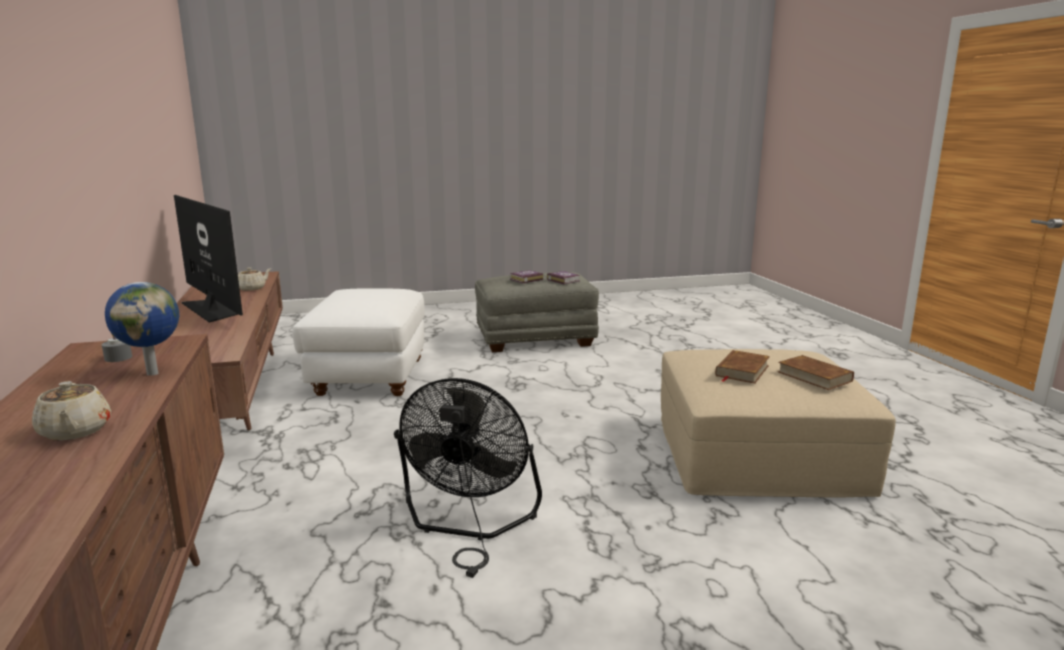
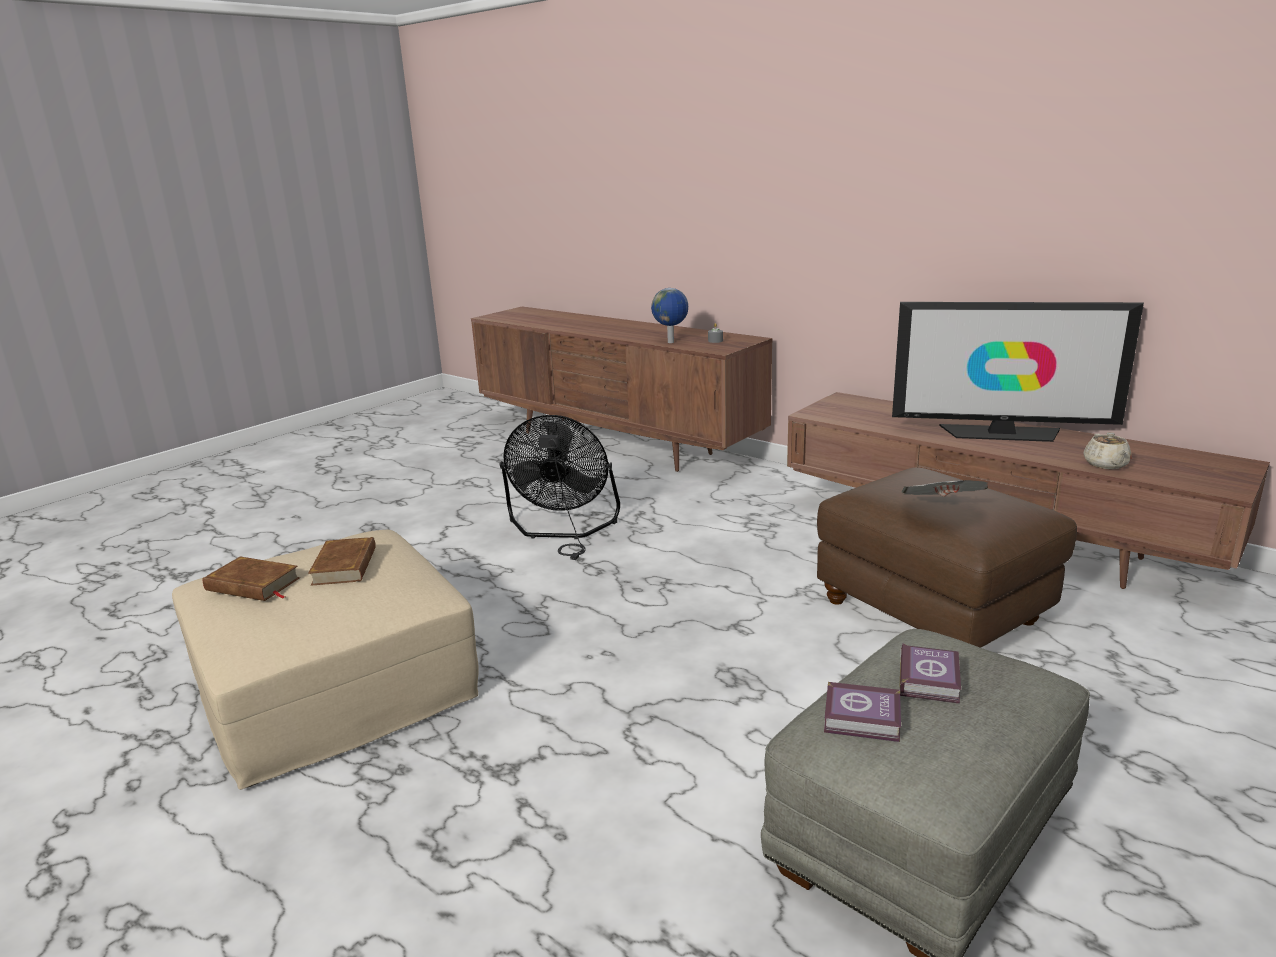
camera: 145 degrees right, 5 degrees up
beige teapot [32,381,111,441] -> none
white ottoman [292,288,424,396] -> brown ottoman [817,467,1077,648]
black fan [394,378,542,578] -> black fan turned 150 degrees counterclockwise [500,415,620,560]
none -> newspaper [901,480,988,497]

